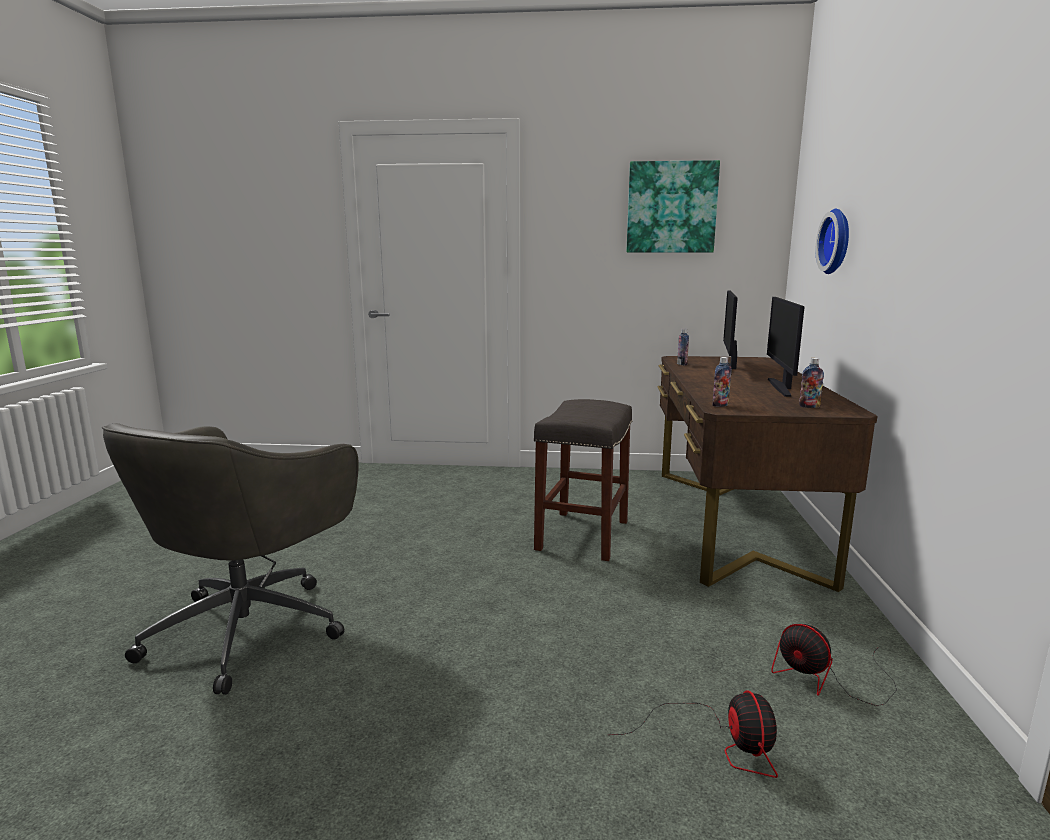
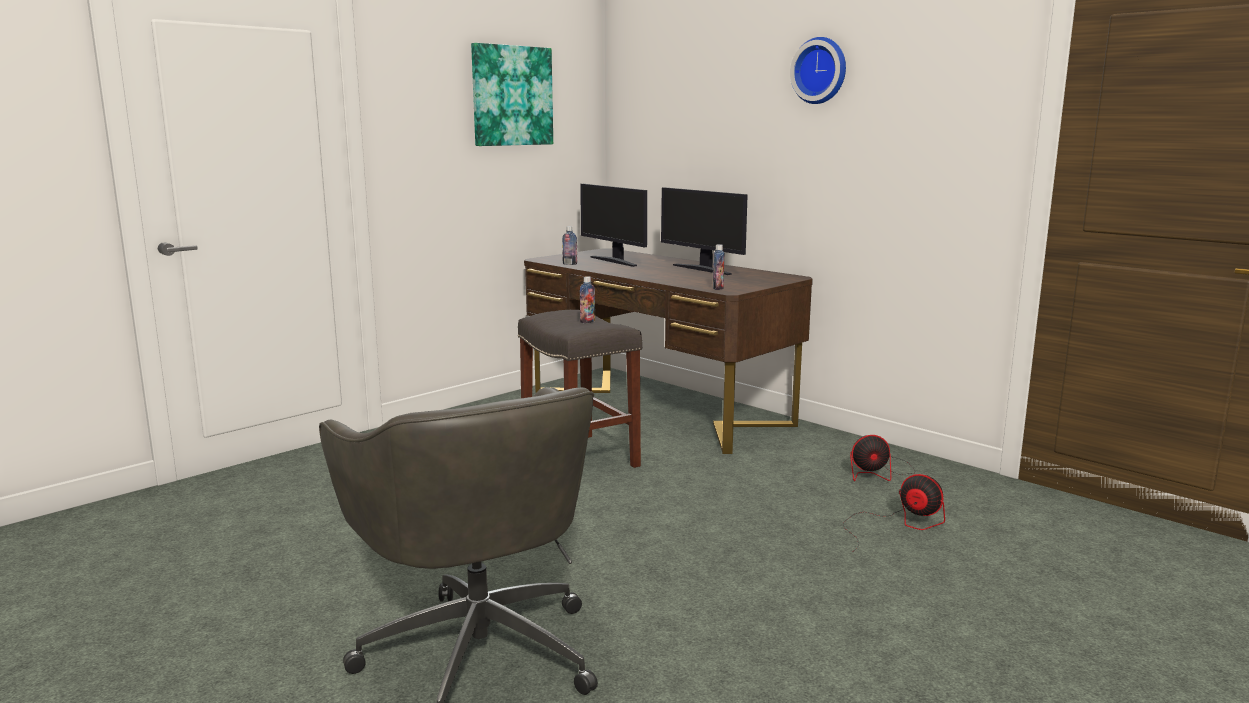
camera: 50 degrees left, 0 degrees up
bottle [799,358,824,408] -> bottle moved to [580,276,595,323]
wall clock [816,209,849,274] -> wall clock moved to [790,37,846,104]

